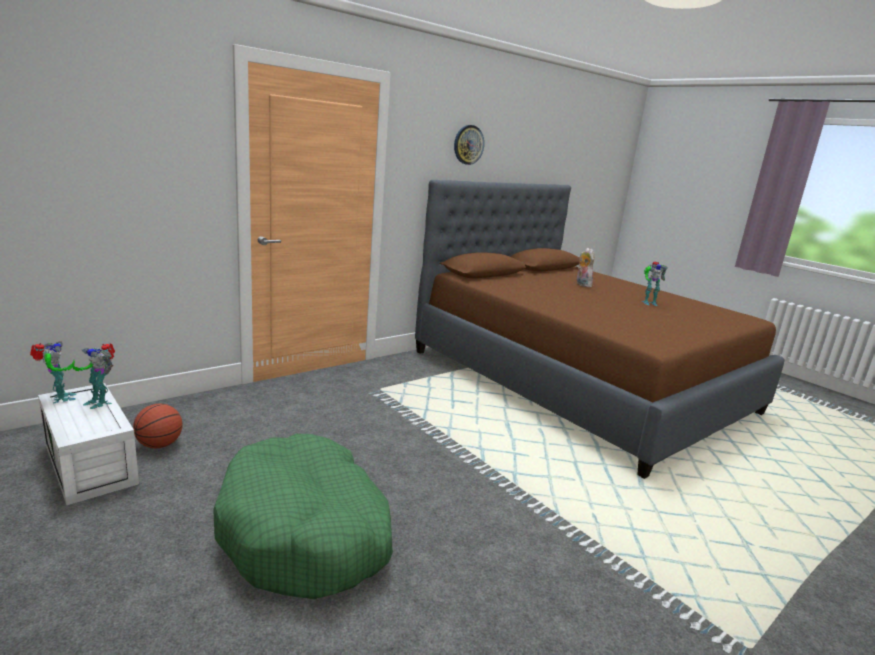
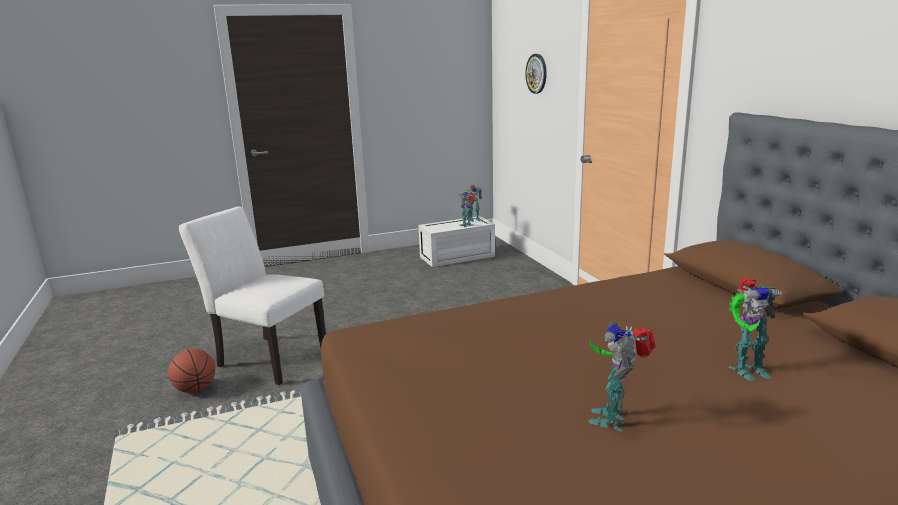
camera: 110 degrees right, 0 degrees up
basketball [133,404,183,448] -> basketball moved to [168,349,215,393]
green dog bed [213,434,393,599] -> none
wall clock [454,125,484,165] -> wall clock moved to [525,54,547,94]
plush toy [577,248,594,287] -> toy robot [728,277,784,381]
none -> white chair [179,206,326,385]

